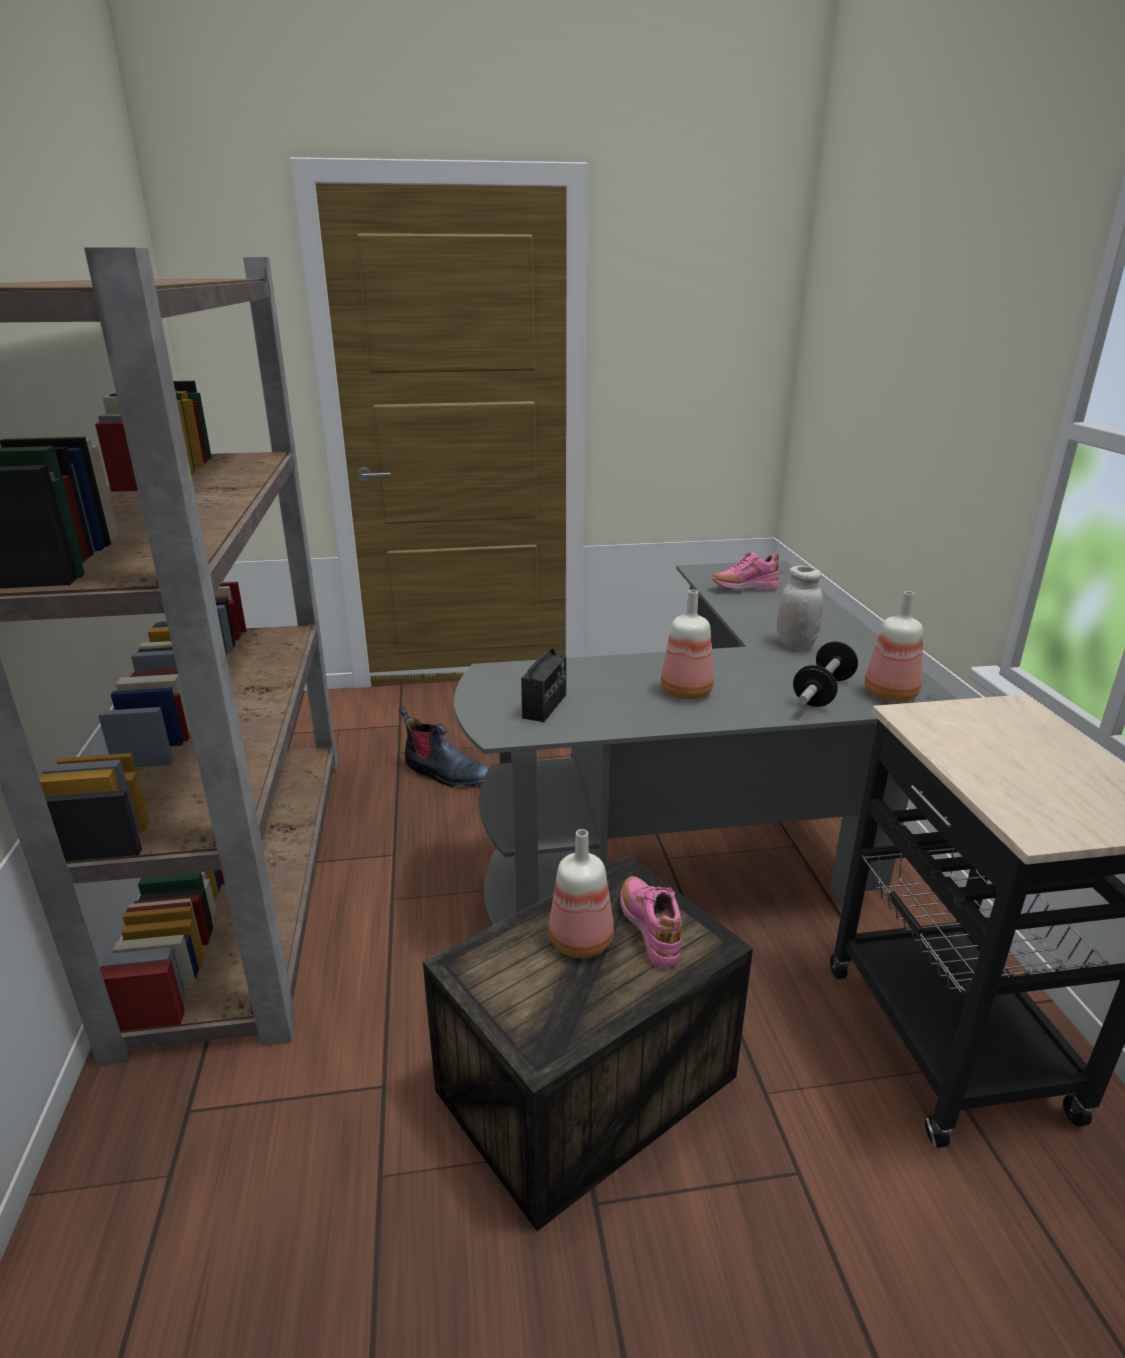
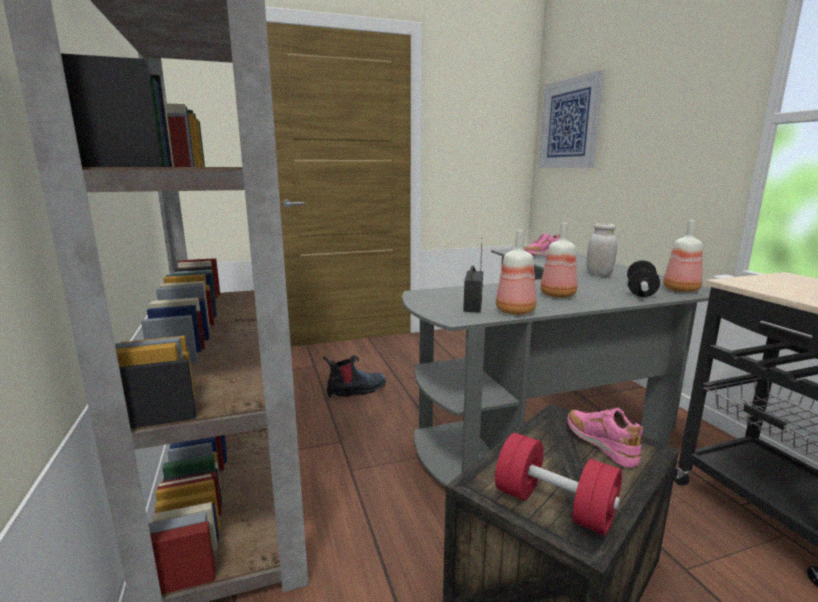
camera: 10 degrees left, 10 degrees down
boot [398,707,488,787] -> boot turned 45 degrees counterclockwise [323,355,386,397]
bottle [549,829,614,958] -> bottle moved to [496,230,537,315]
none -> red dumbbell [495,433,622,535]
none -> picture [539,70,604,168]

